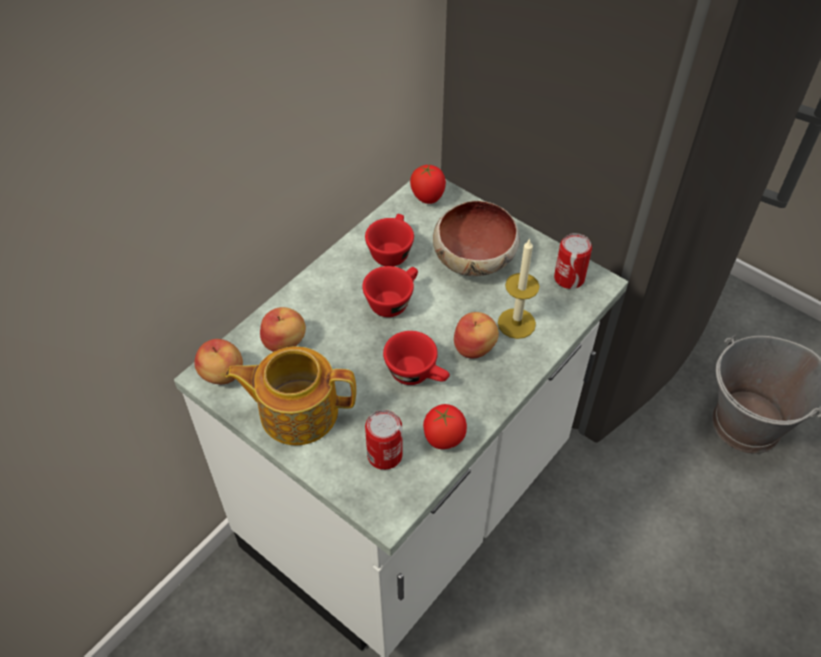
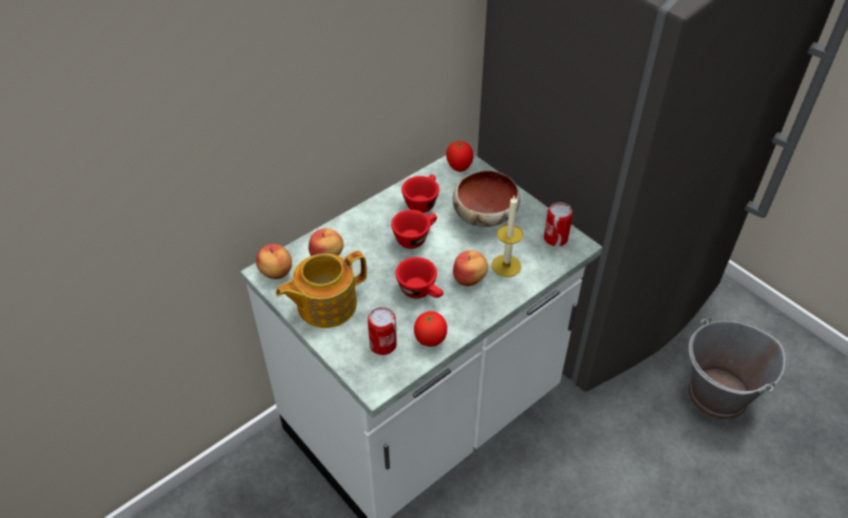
camera: 10 degrees right, 5 degrees down
teapot [225,347,356,445] -> teapot turned 45 degrees counterclockwise [276,251,367,328]

